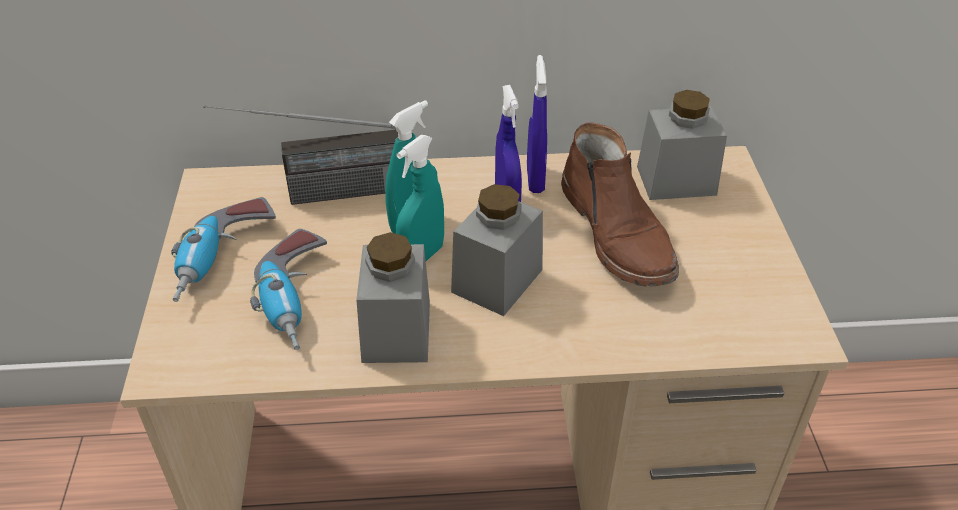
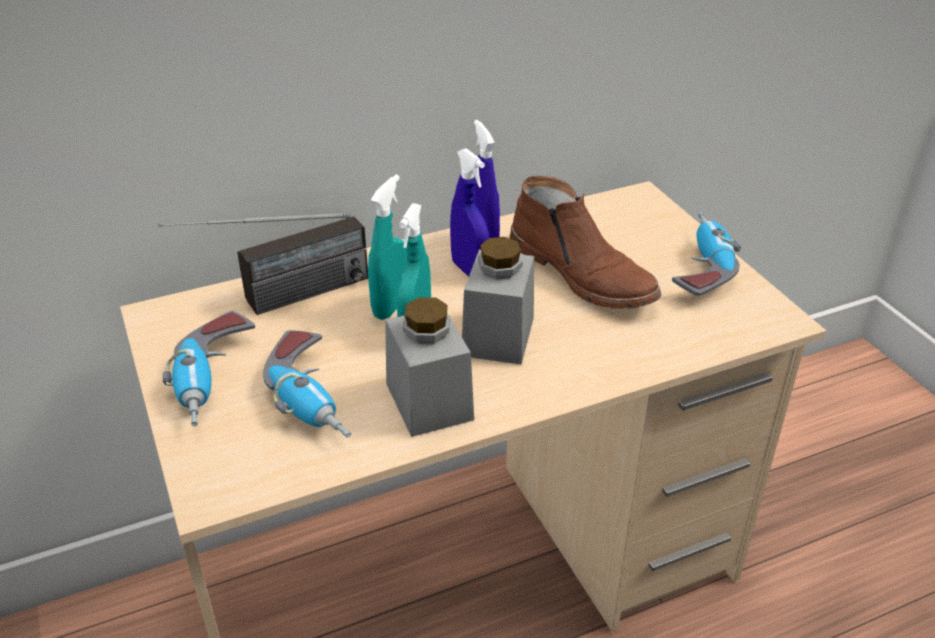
camera: 20 degrees left, 5 degrees down
grey jar [637,90,727,200] -> none
none -> power drill [672,212,741,296]

